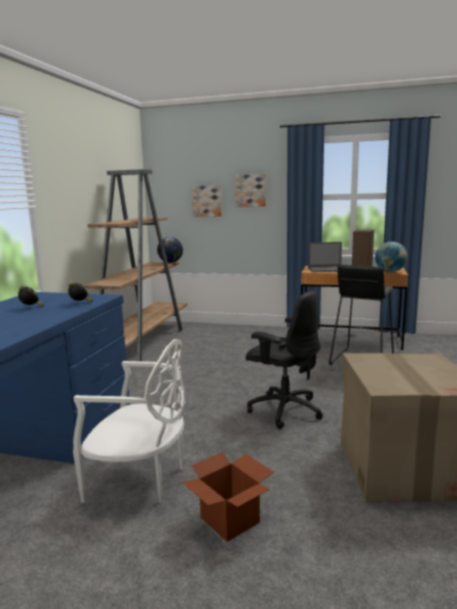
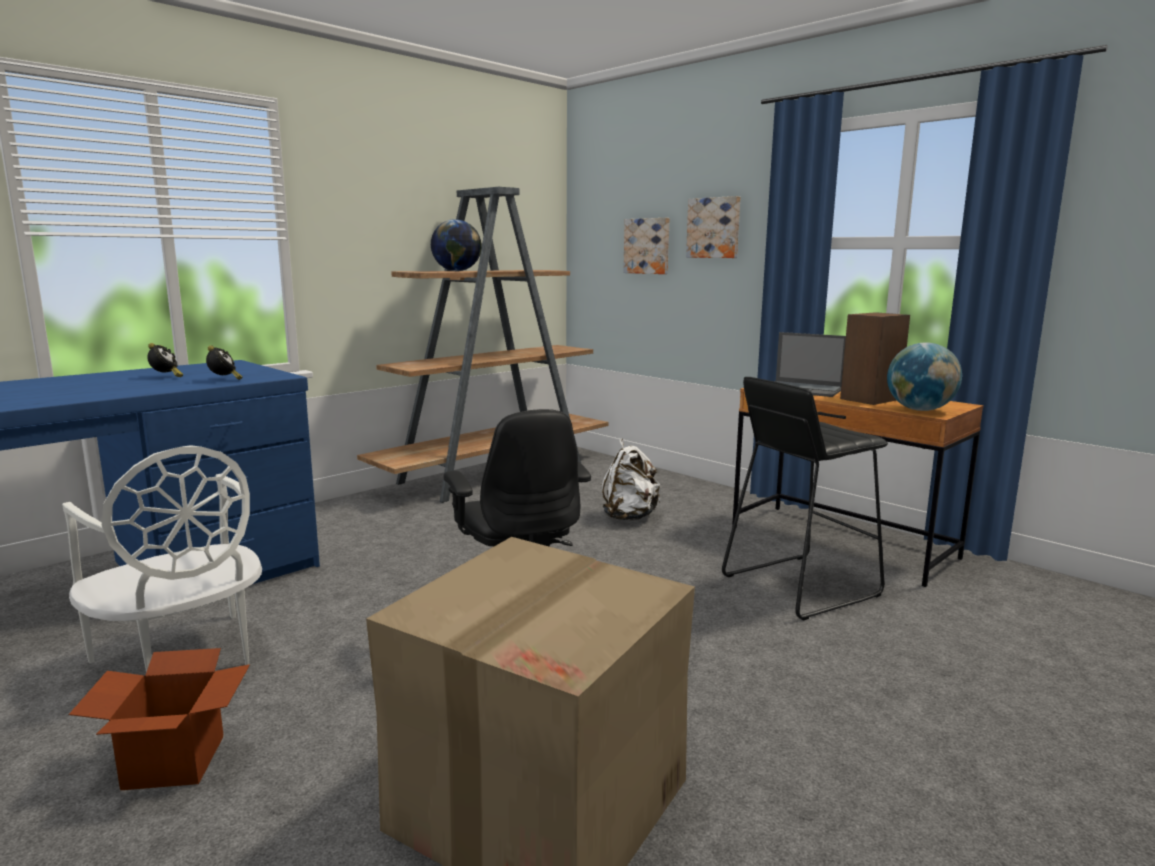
camera: 30 degrees right, 0 degrees up
globe [157,237,183,263] -> globe moved to [431,219,482,271]
none -> white backpack [601,438,661,521]

